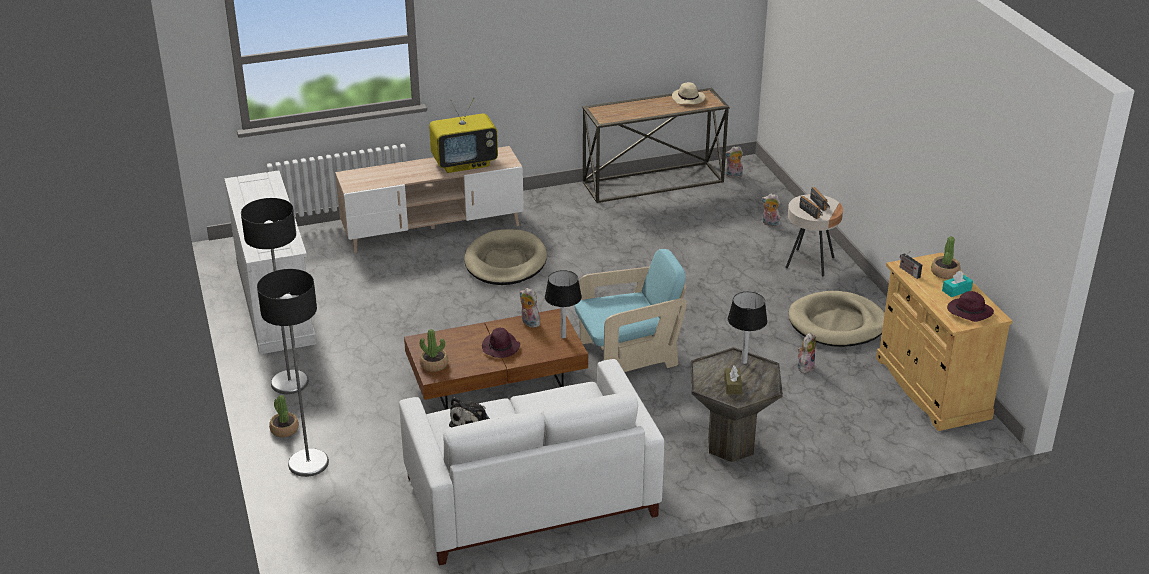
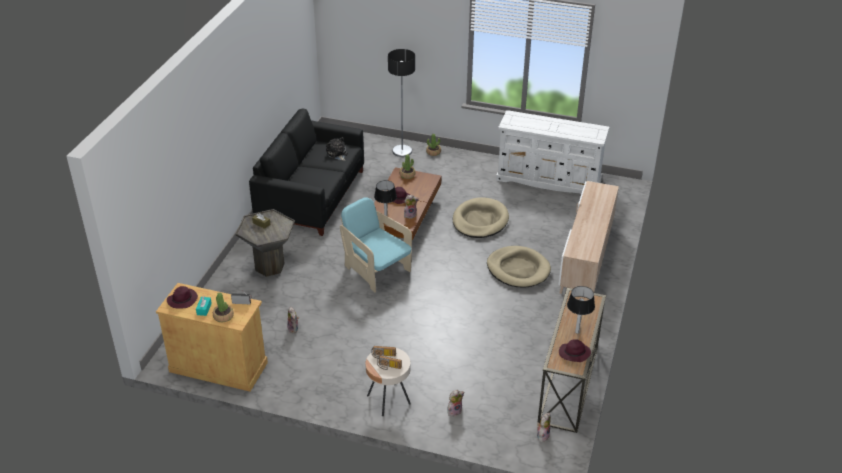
camera: 125 degrees right, 5 degrees up
floor lamp [241,198,309,394] -> none
white sofa [399,359,664,566] -> black sofa [249,109,364,236]
television [429,97,498,173] -> none
turquoise armchair [575,249,687,372] -> turquoise armchair turned 120 degrees clockwise [340,197,412,293]
beige hat [672,82,705,104] -> purple hat [559,339,591,362]
table lamp [728,292,767,364] -> table lamp moved to [567,286,595,334]
beige dog bed [789,291,885,347] -> beige dog bed moved to [453,197,509,238]

